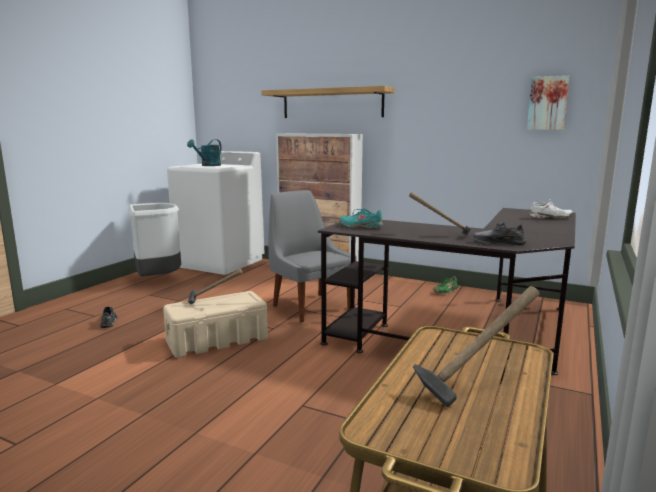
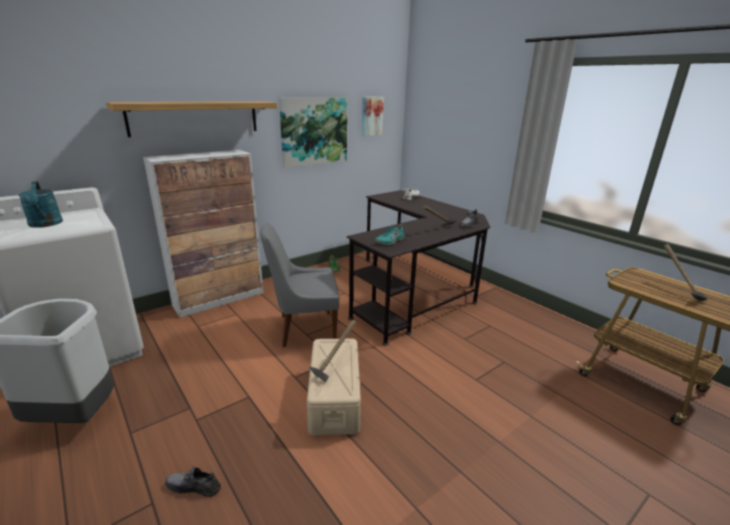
camera: 65 degrees left, 10 degrees up
none -> picture [279,97,347,168]

